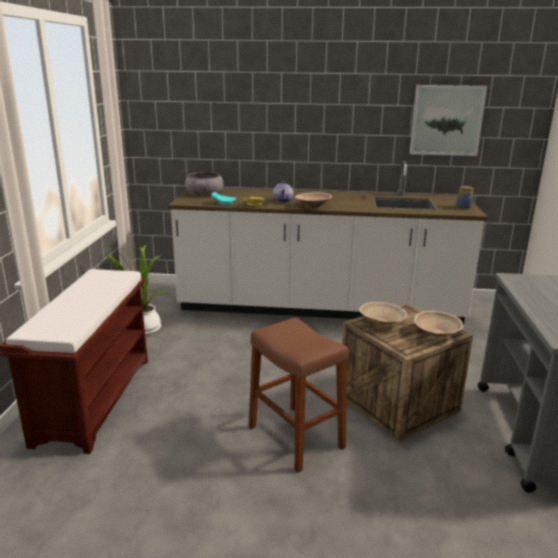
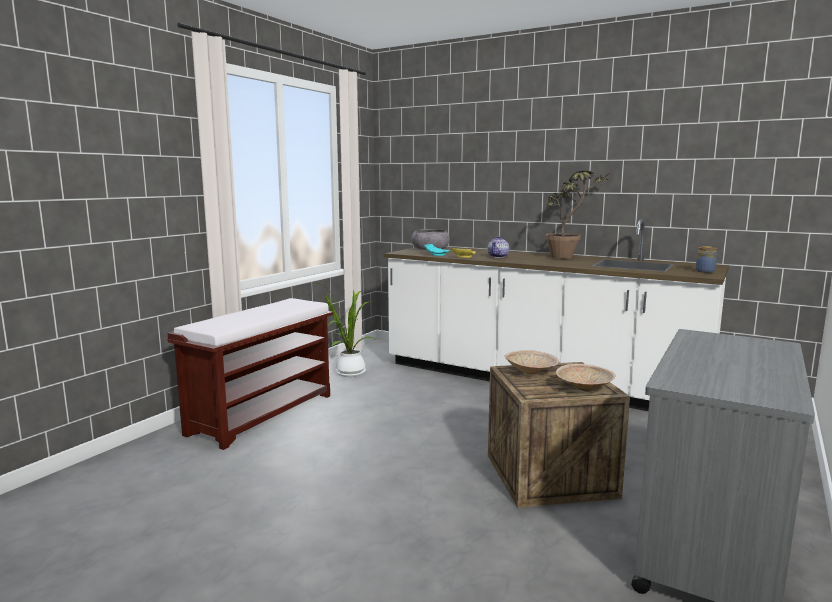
camera: 25 degrees right, 10 degrees down
brown stool [249,318,349,472] -> none
beige bowl [295,192,332,208] -> none
picture [410,85,487,156] -> none
none -> potted plant [545,170,613,259]

